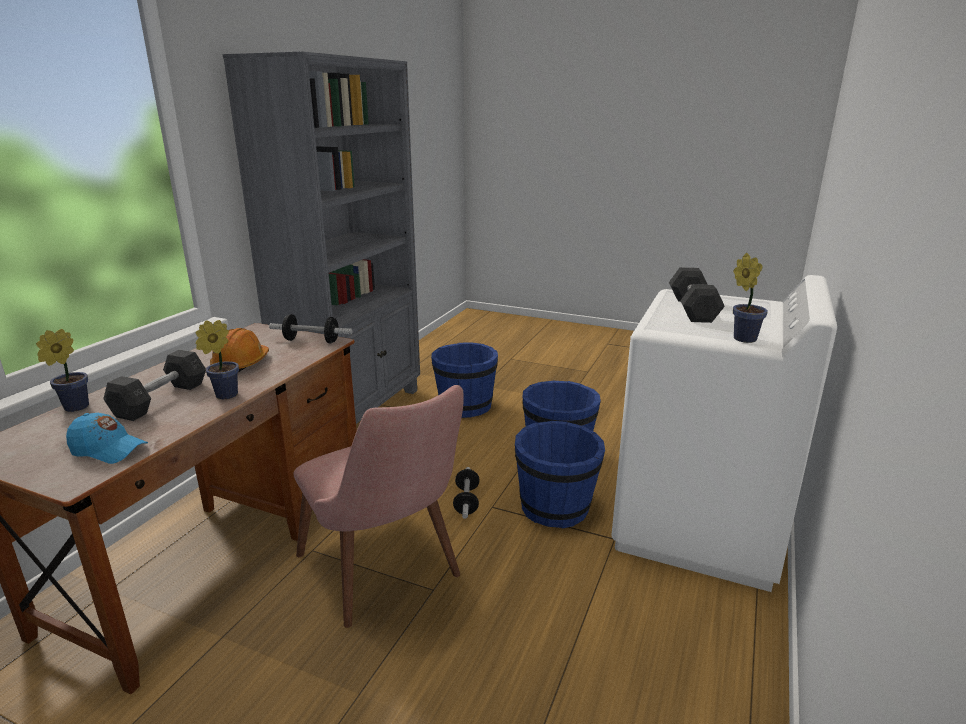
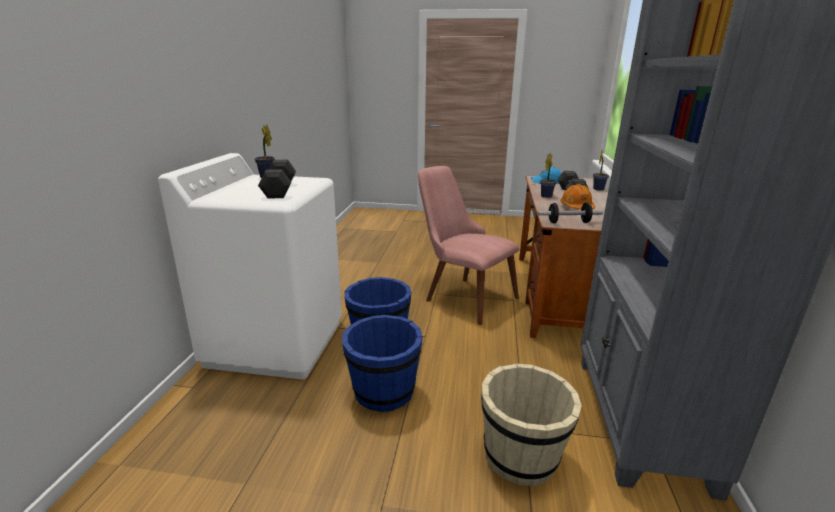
camera: 165 degrees right, 0 degrees up
blue bucket [431,342,498,418] -> beige bucket [481,364,582,487]
dumbbell [453,467,480,519] -> none

